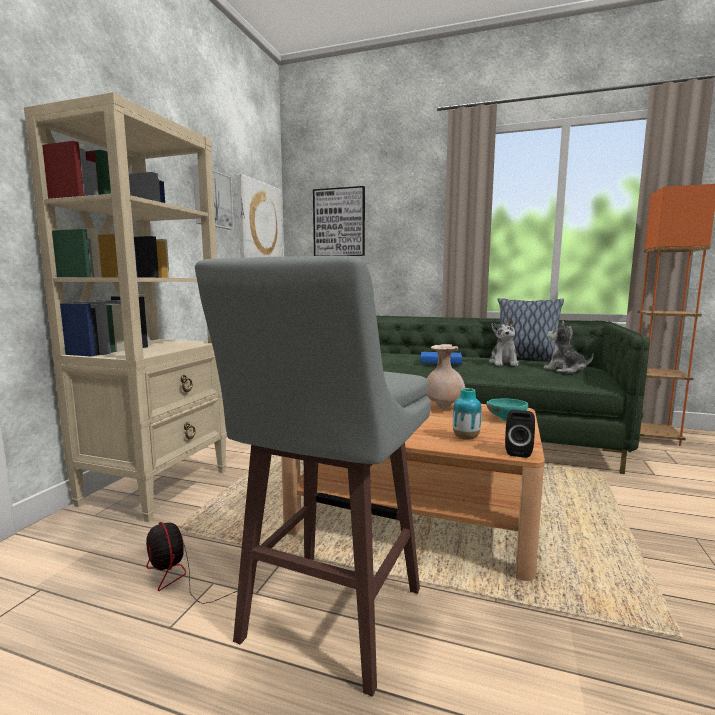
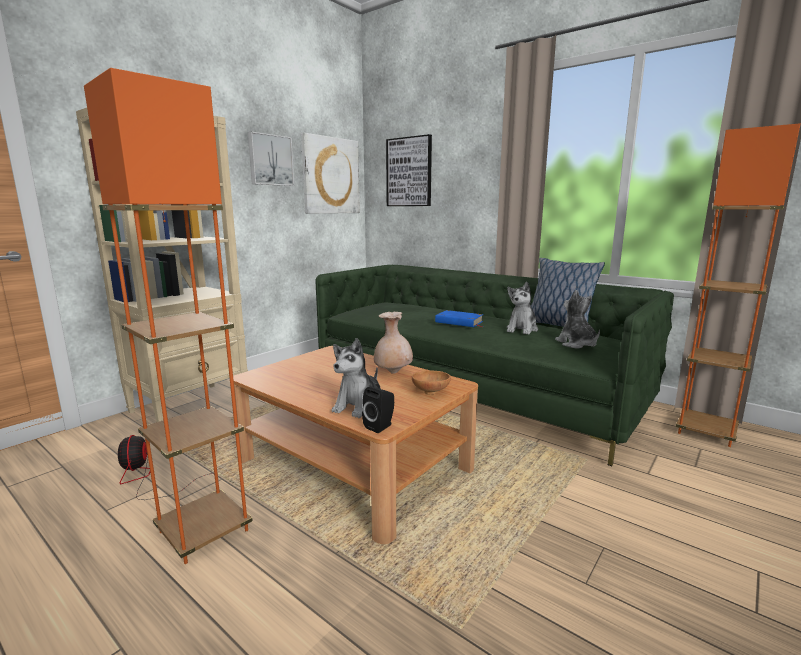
camera: 20 degrees right, 5 degrees up
grey stool [195,256,431,697] -> orange floor lamp [84,68,253,564]
vase [453,388,482,440] -> plush toy [332,338,381,418]
turquoise bowl [486,398,528,421] -> brown bowl [412,370,451,394]

